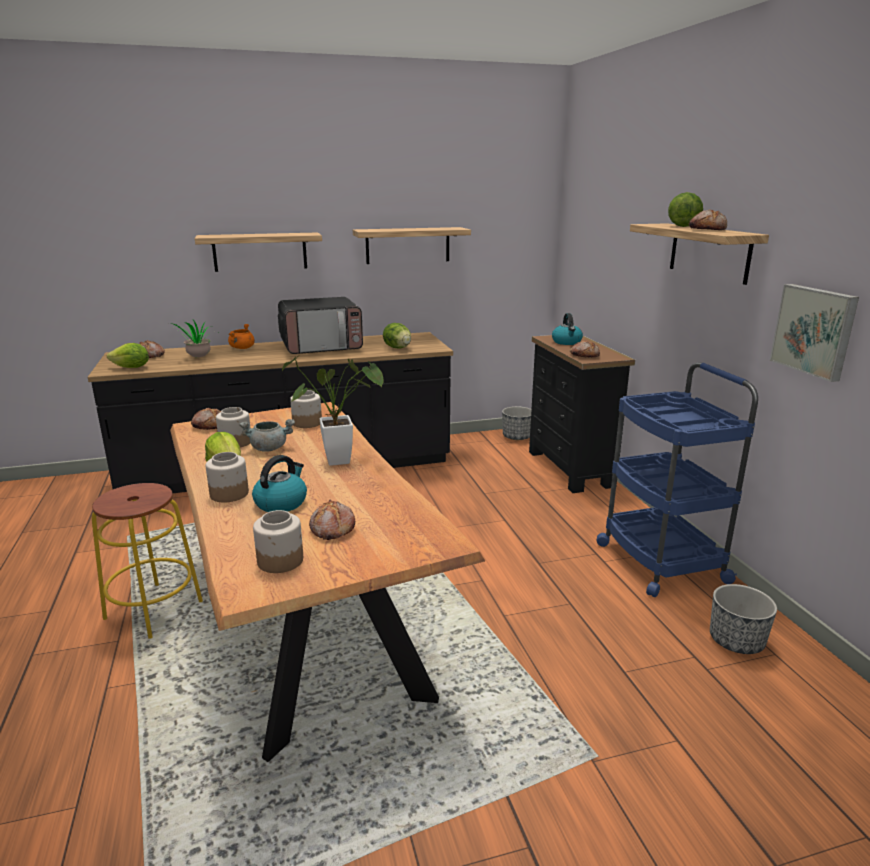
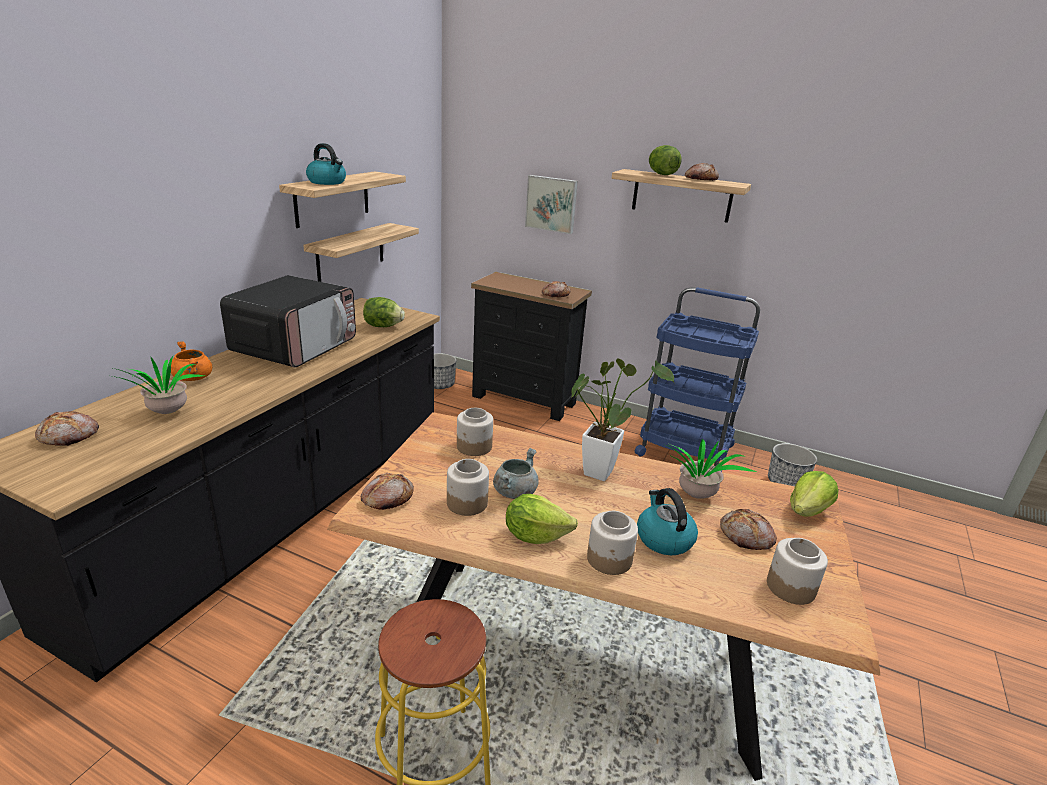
camera: 50 degrees left, 5 degrees up
lettuce [107,343,149,368] -> lettuce moved to [790,471,838,517]
shelf [195,233,322,272] -> shelf moved to [303,223,419,282]
kettle [552,313,583,345] -> kettle moved to [306,143,346,185]
picture [770,284,859,382] -> picture moved to [525,175,578,234]
none -> potted plant [670,439,756,499]

